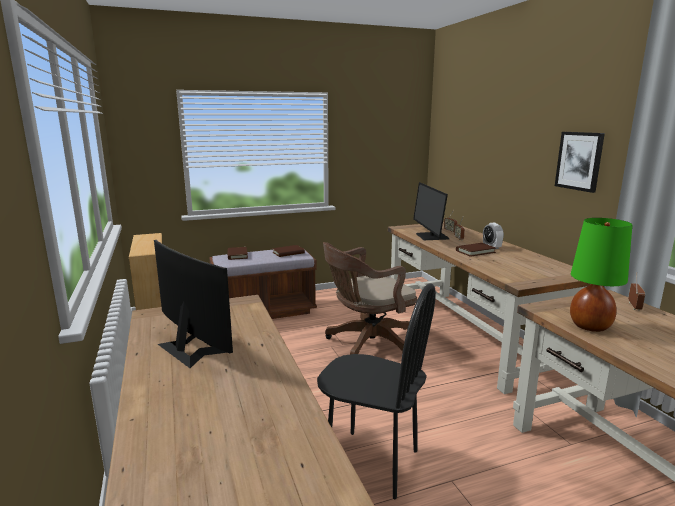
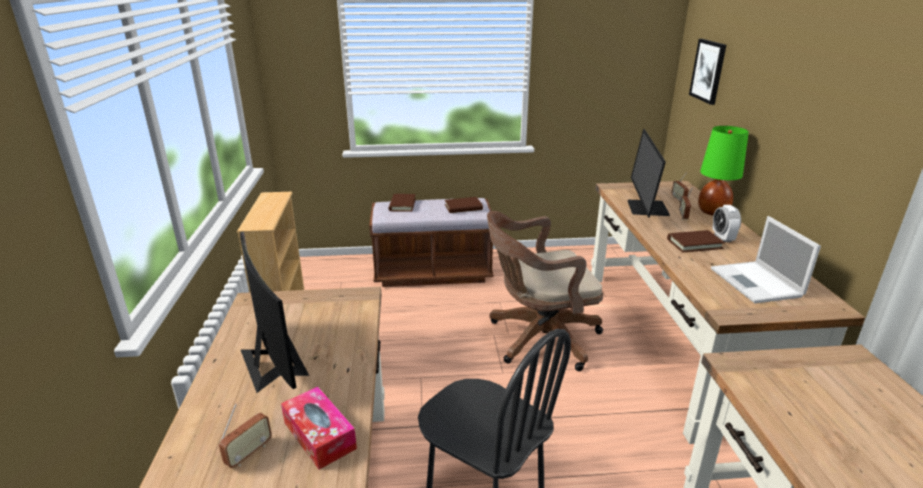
camera: 15 degrees right, 10 degrees up
picture [555,132,605,193] -> picture moved to [689,39,726,105]
green table lamp [570,218,632,332] -> green table lamp moved to [698,126,749,215]
radio [628,272,645,311] -> radio moved to [219,404,272,468]
none -> tissue box [281,387,357,469]
none -> laptop [711,216,821,303]

